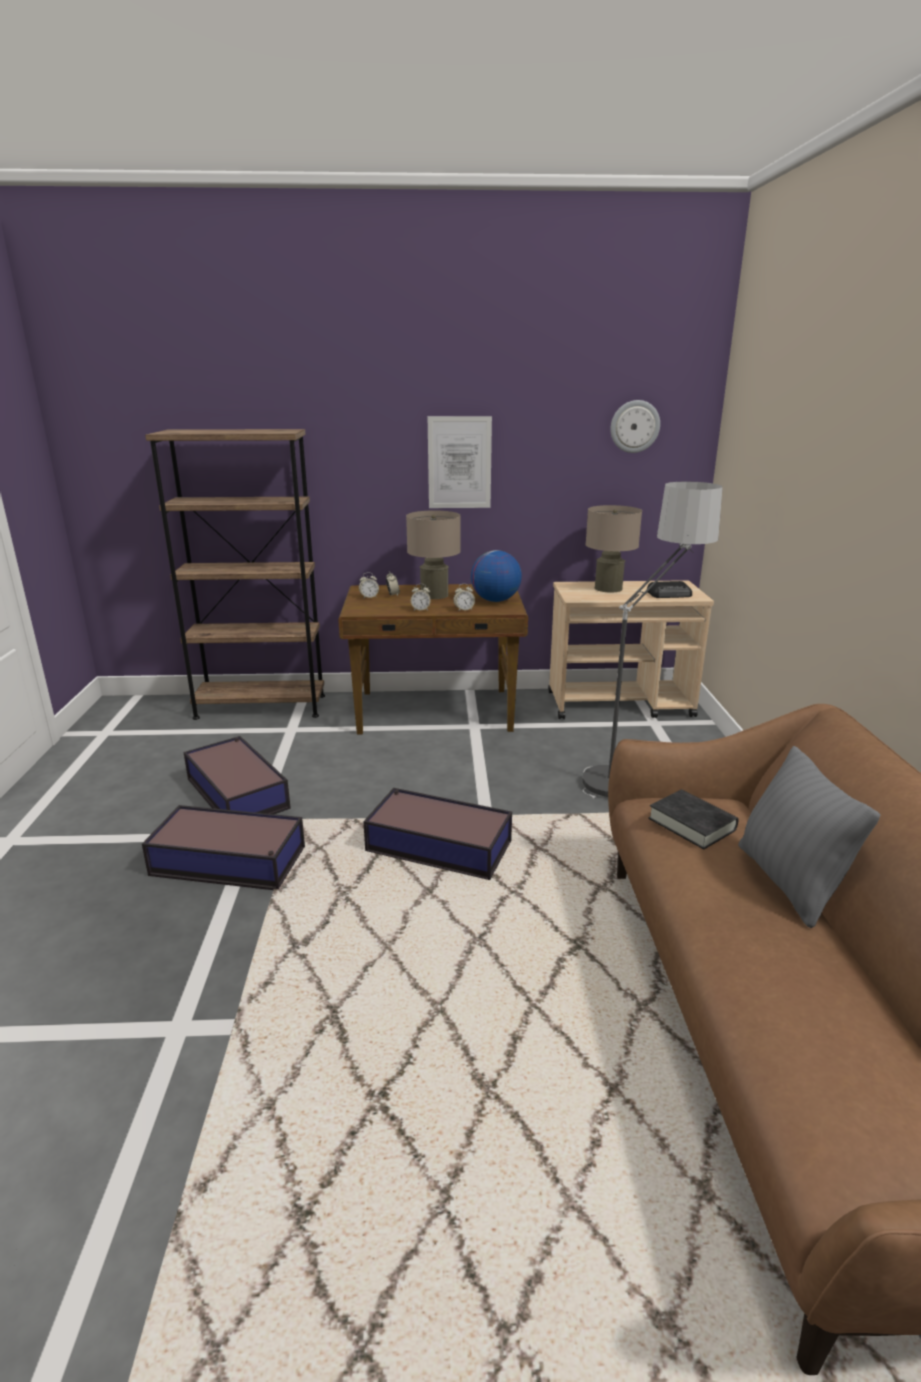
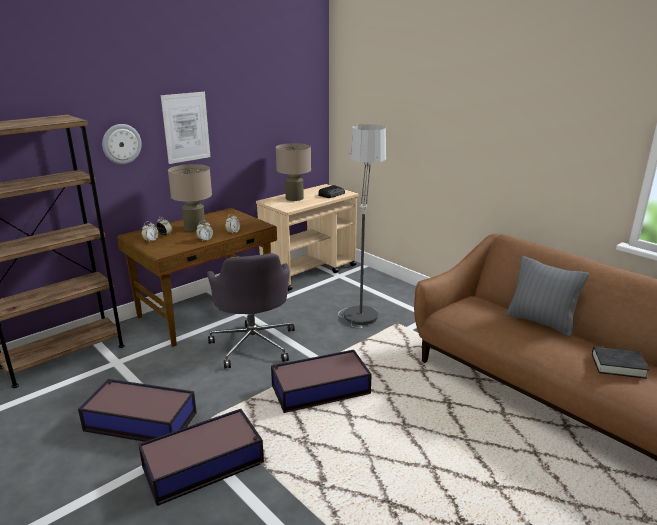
camera: 40 degrees left, 0 degrees up
globe [471,550,522,602] -> none
wall clock [610,400,660,453] -> wall clock moved to [102,124,142,164]
black book [648,789,739,849] -> black book moved to [592,347,649,379]
none -> grey office chair [207,253,295,369]

